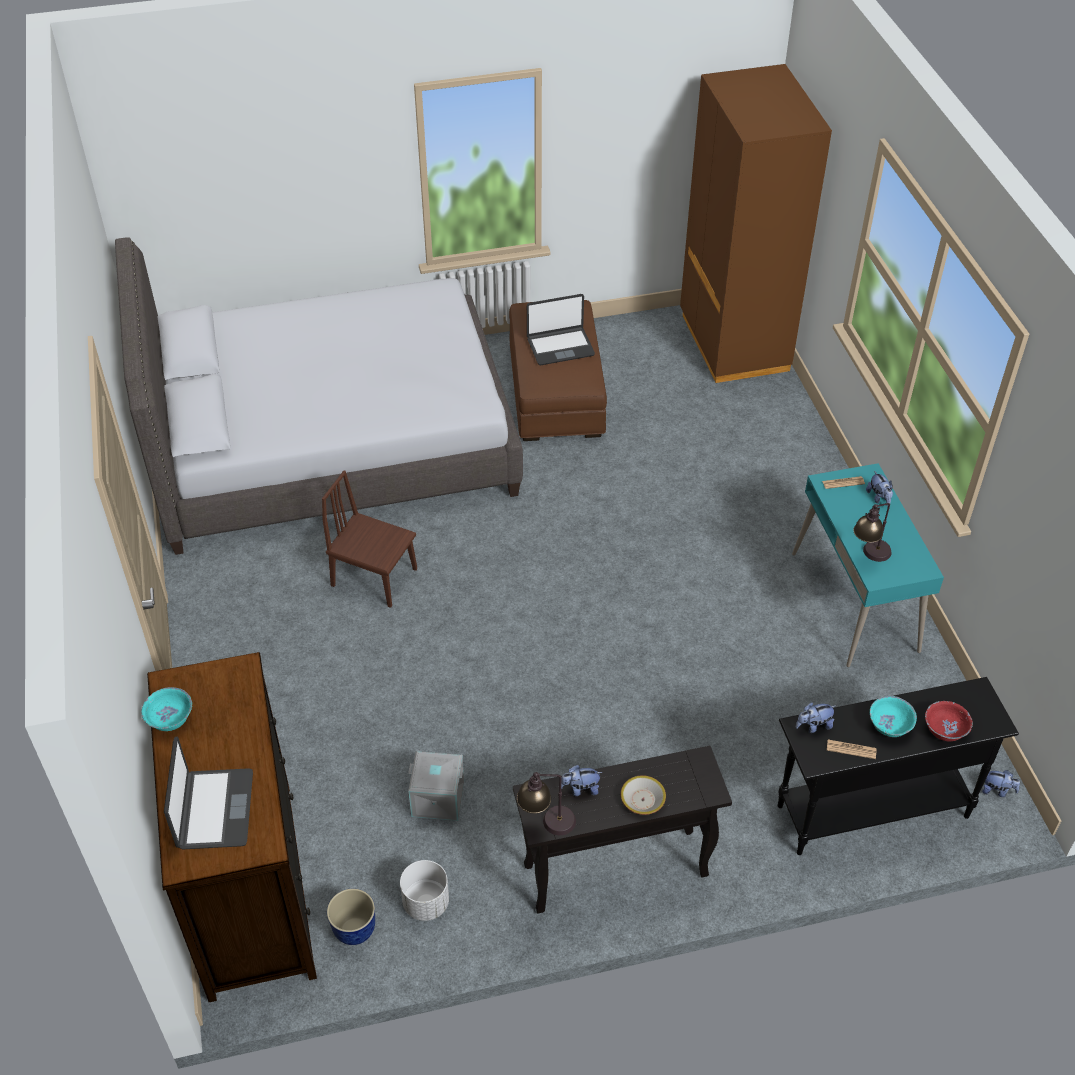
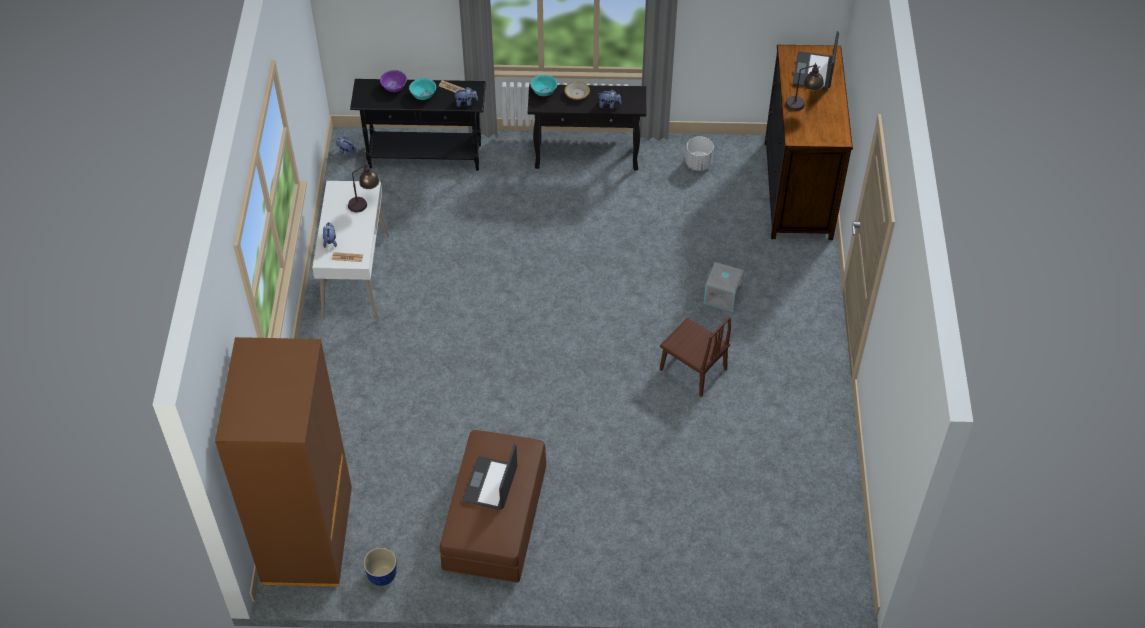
camera: 165 degrees left, 5 degrees up
grey bed [115,237,523,555] -> none
turquoise bowl [141,687,192,731] -> turquoise bowl moved to [530,75,558,96]
planter [327,889,375,945] -> planter moved to [363,548,397,586]
grey storage box [408,751,464,821] -> grey storage box moved to [704,262,744,312]
table lamp [517,772,576,835] -> table lamp moved to [785,62,824,111]
laptop [527,294,595,365] -> laptop turned 75 degrees counterclockwise [463,444,518,510]
turquoise desk [792,463,944,667] -> white desk [312,181,389,321]
red bowl [925,701,973,741] -> purple bowl [380,70,407,92]

